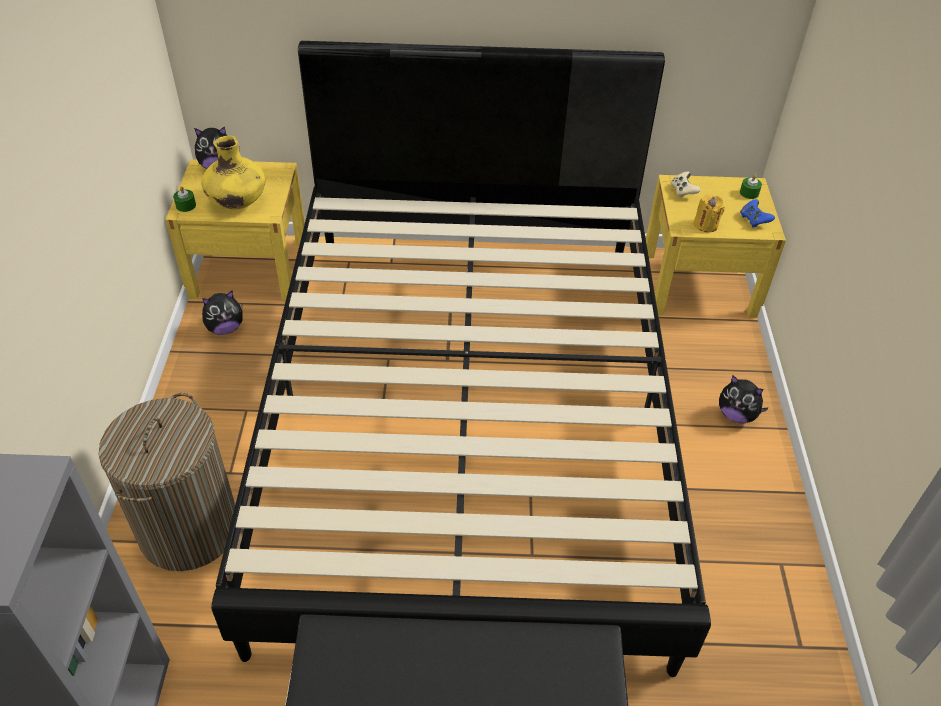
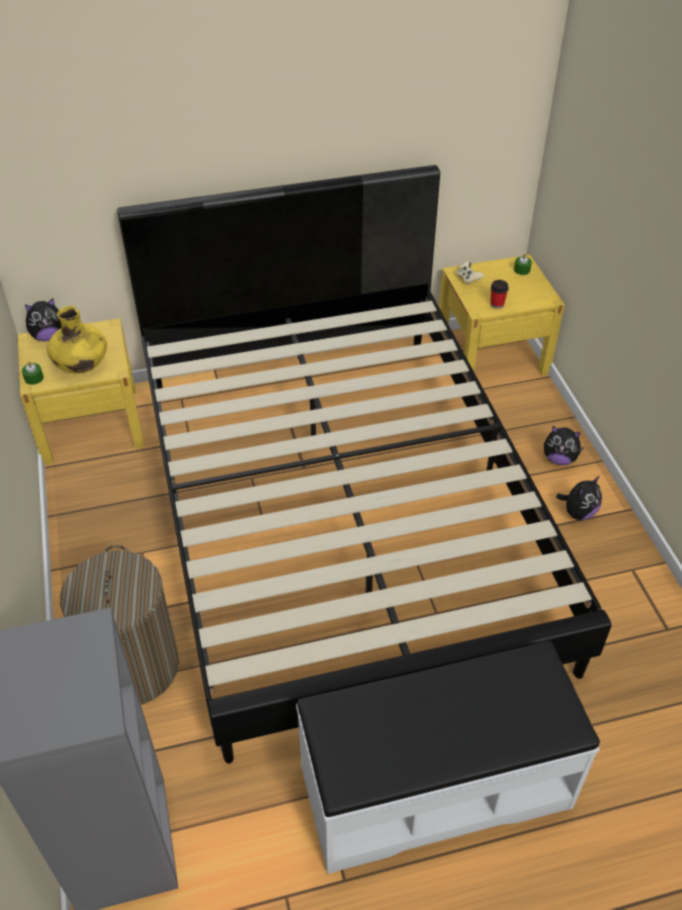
camera: 15 degrees left, 0 degrees up
plush toy [202,291,243,335] -> plush toy moved to [556,476,602,520]
yellow candle [693,194,725,232] -> cup [491,280,509,309]
blue game controller [740,199,775,228] -> none

